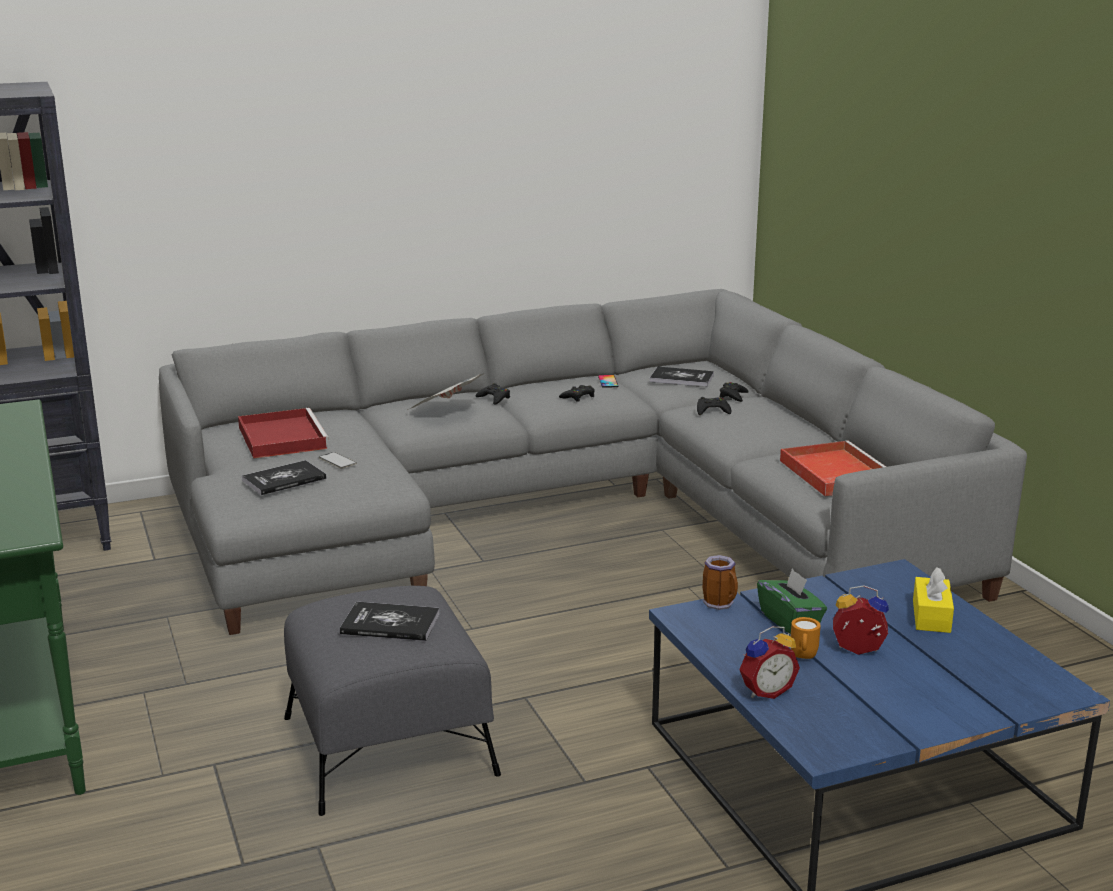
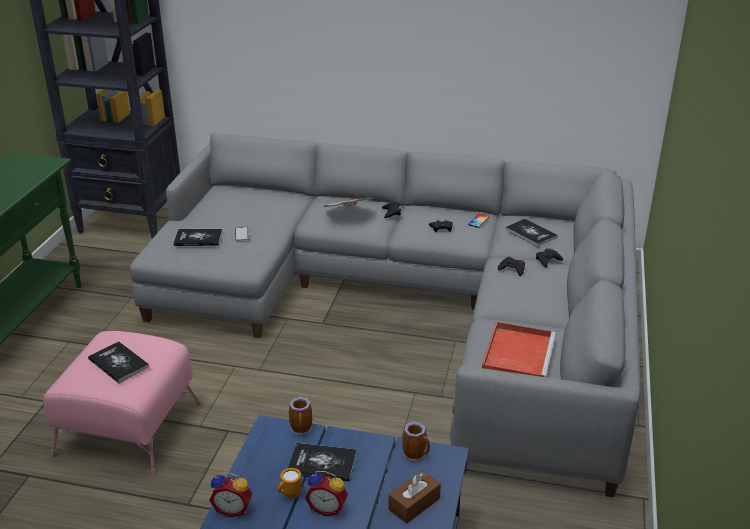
camera: 35 degrees right, 10 degrees up
red tray [238,408,329,459] -> none
grey ottoman [284,586,501,816] -> pink ottoman [43,331,201,477]
green tissue box [757,569,827,634] -> book [288,443,357,482]
alarm clock [833,585,889,655] -> alarm clock turned 150 degrees clockwise [305,471,348,516]
yellow tissue box [913,567,954,633] -> brown tissue box [389,470,441,524]
none -> mug [403,422,430,462]

